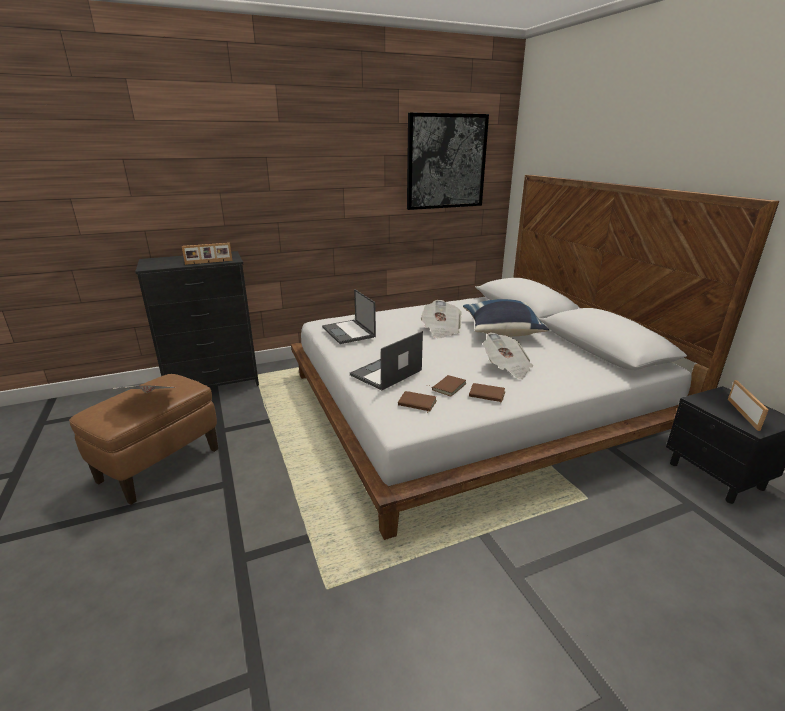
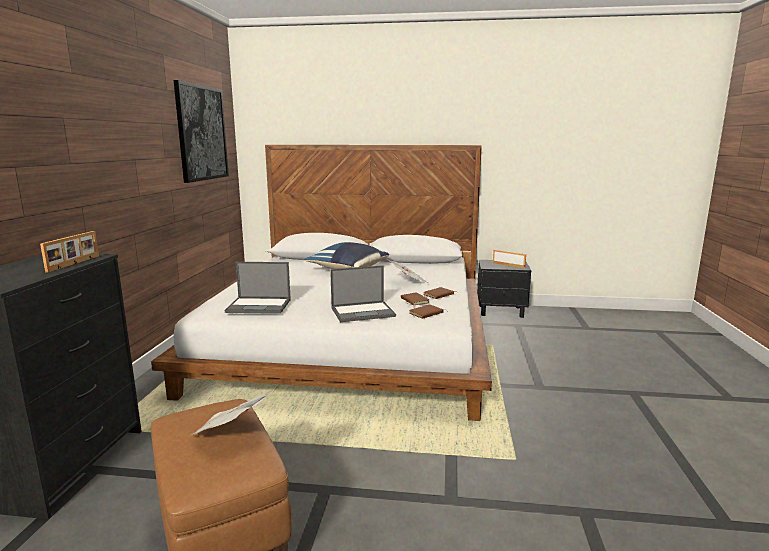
camera: 60 degrees left, 10 degrees down
laptop [350,331,423,390] -> laptop turned 90 degrees counterclockwise [330,265,396,322]
newspaper [421,300,462,338] -> none

